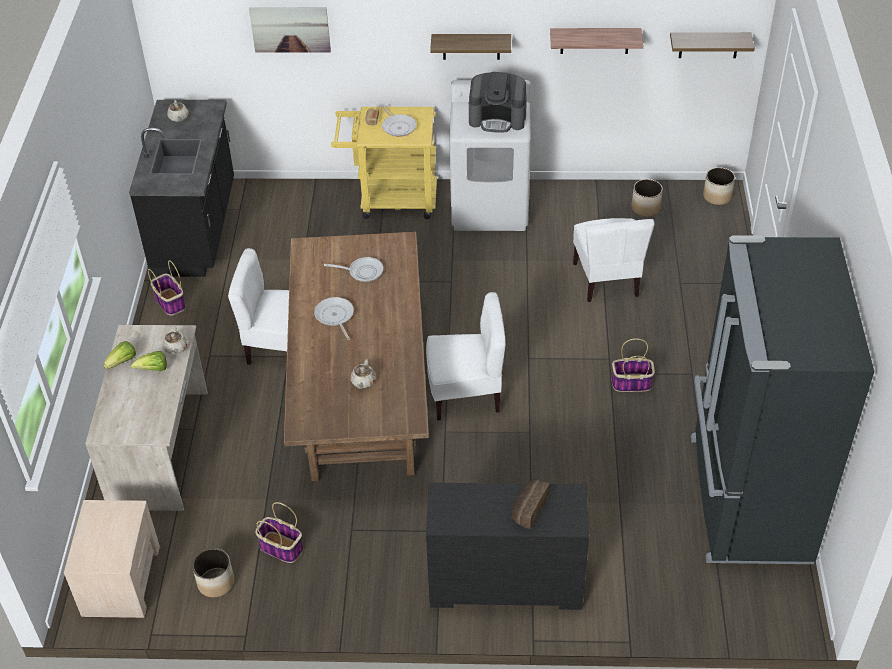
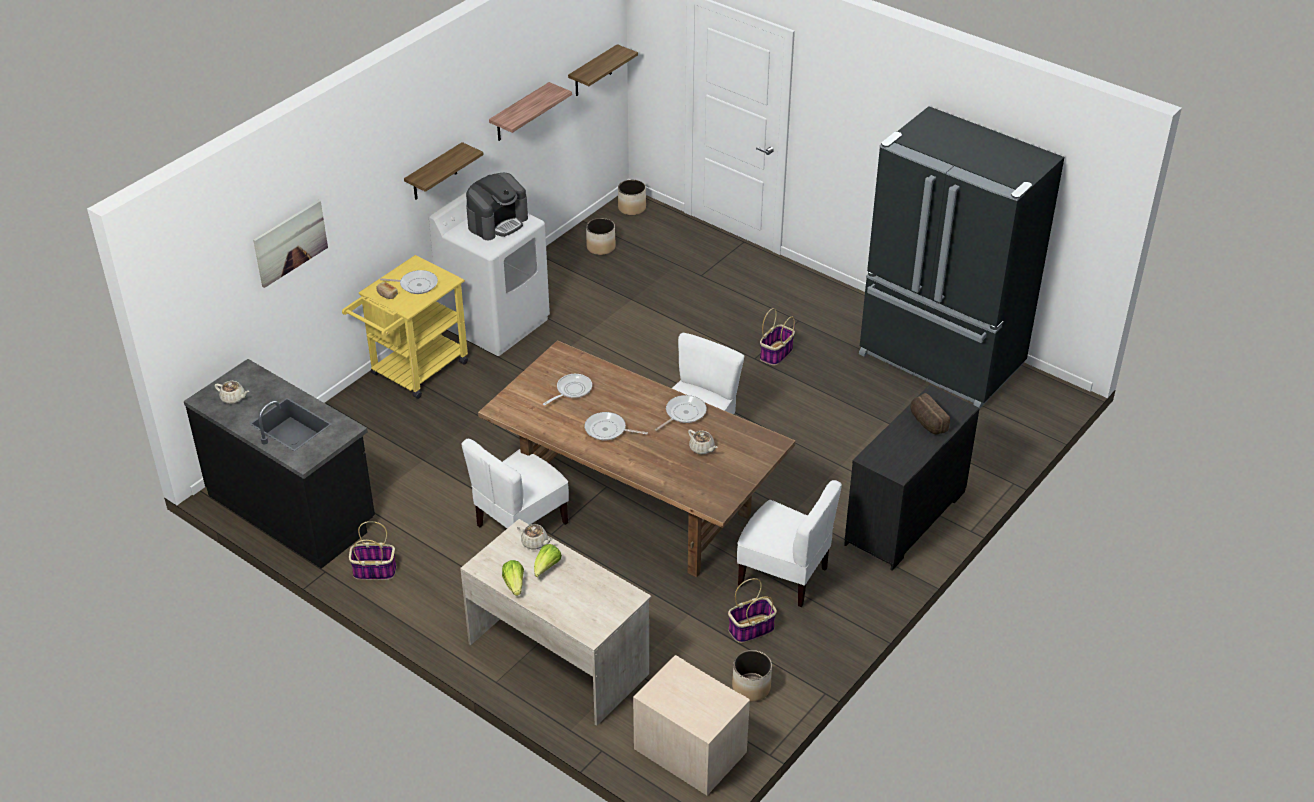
camera: 55 degrees left, 5 degrees down
white chair [573,218,655,302] -> white chair moved to [737,480,842,607]
none -> frying pan [655,395,707,431]

